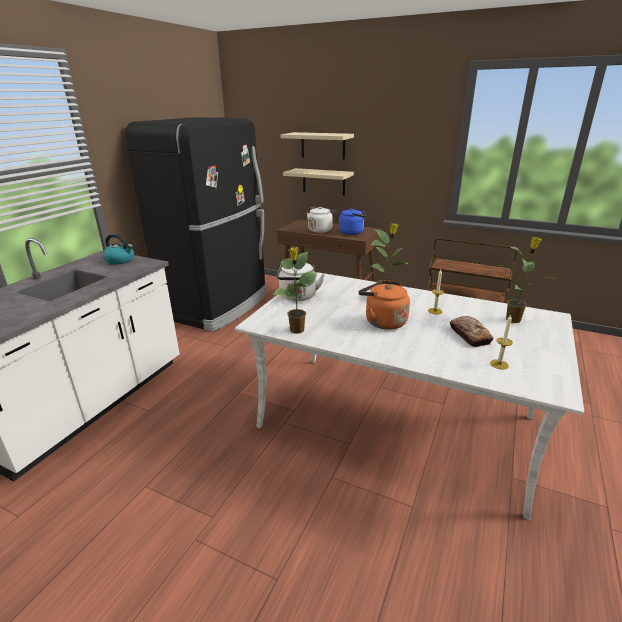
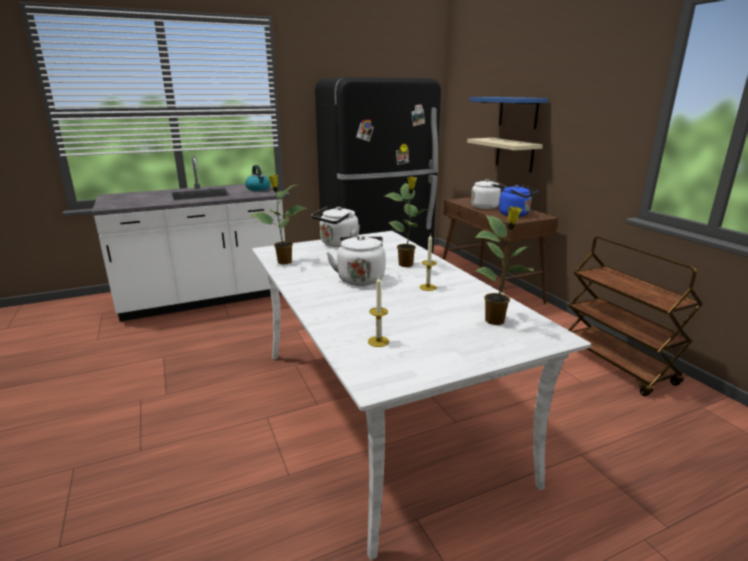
camera: 40 degrees right, 5 degrees down
beige shelf [280,132,354,160] -> blue shelf [470,97,548,129]
orange kettle [359,281,410,329] -> white kettle [326,235,385,286]
bread [450,316,493,347] -> none

